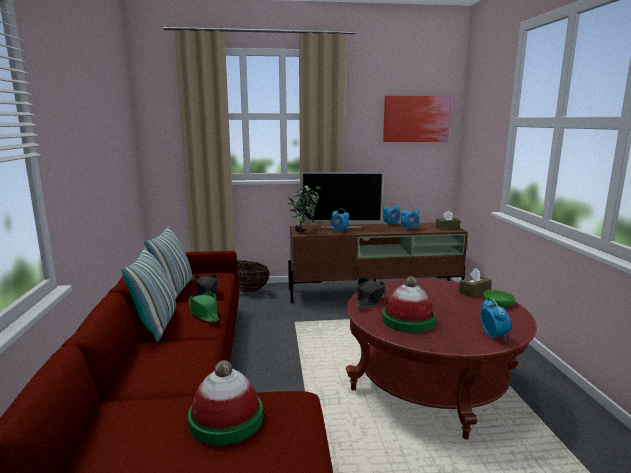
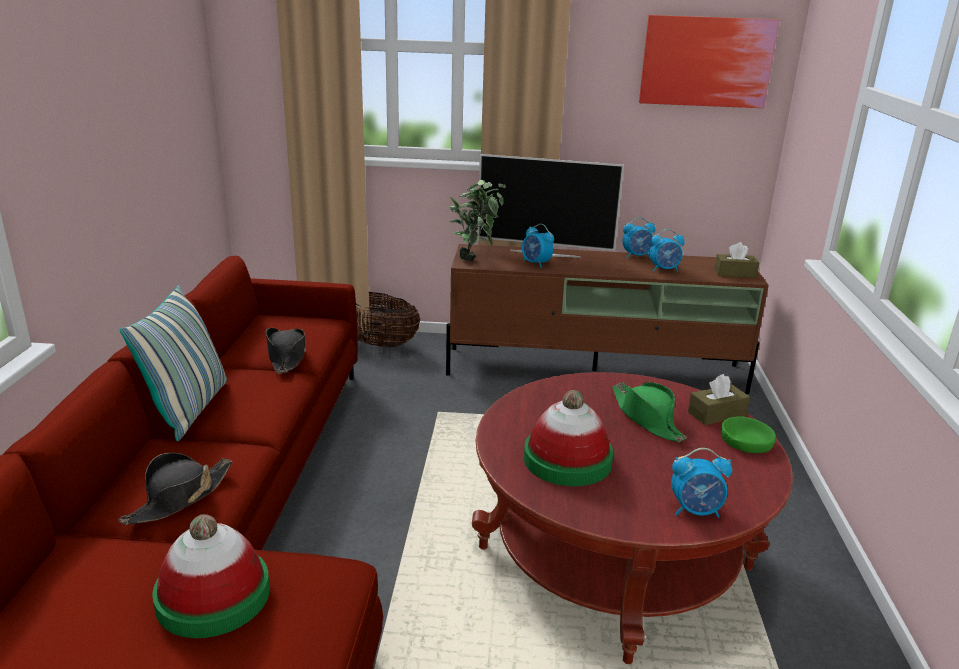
camera: 10 degrees right, 10 degrees up
pillow [144,226,193,299] -> none
green hat [188,293,219,322] -> green hat moved to [612,382,687,442]
black hat [356,277,385,309] -> black hat moved to [119,453,232,525]
alarm clock [481,299,511,342] -> alarm clock turned 90 degrees clockwise [671,448,732,518]

